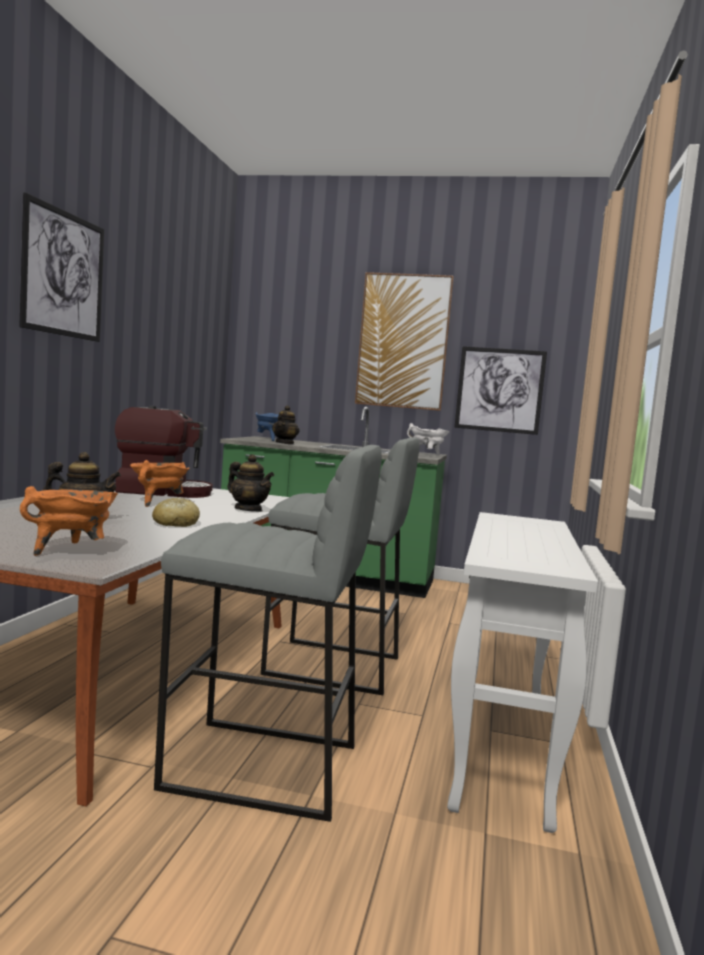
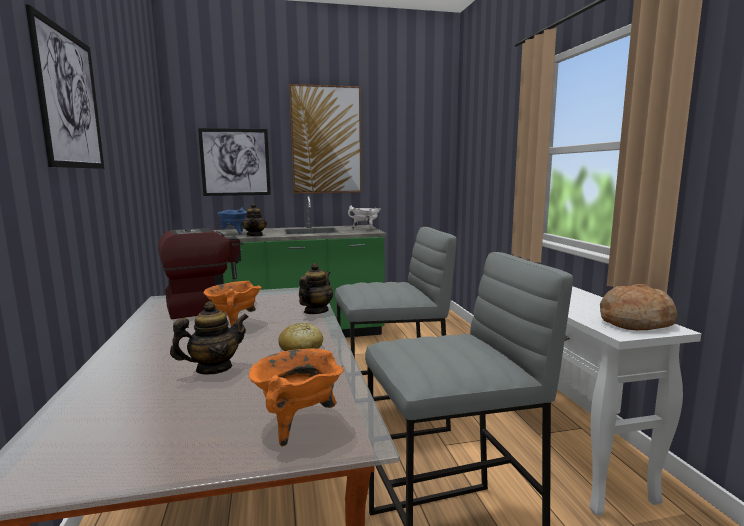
camera: 25 degrees left, 5 degrees up
teapot [228,454,274,512] -> teapot turned 75 degrees counterclockwise [299,263,333,314]
picture [455,346,547,435] -> picture moved to [198,128,271,196]
none -> bread [600,284,677,330]

